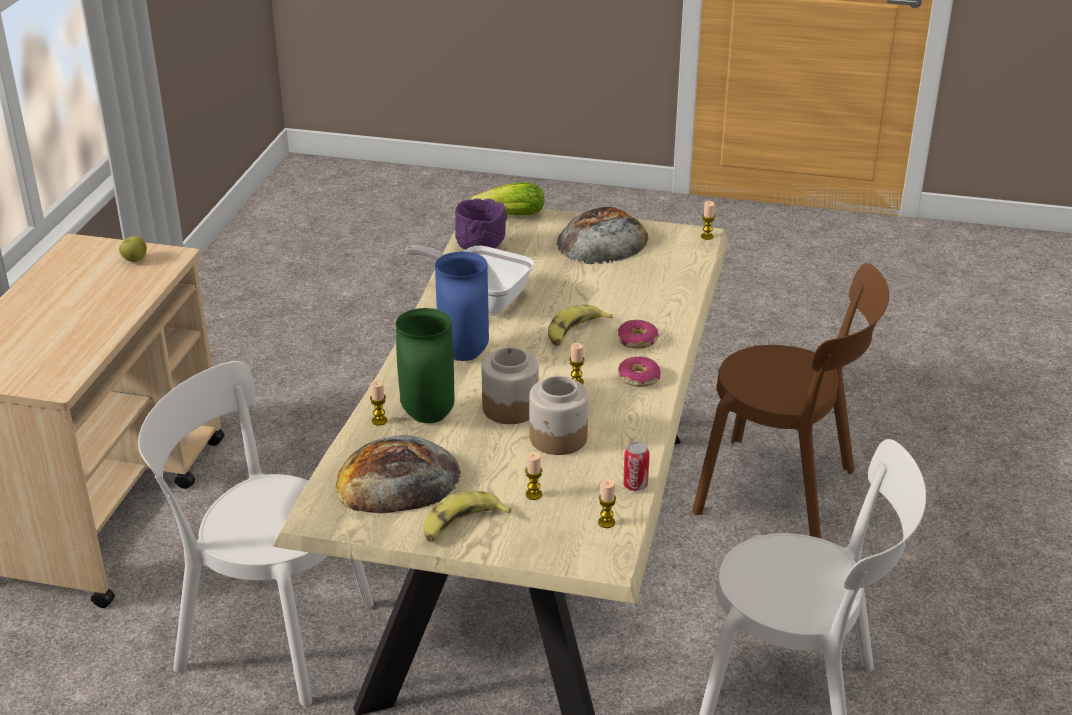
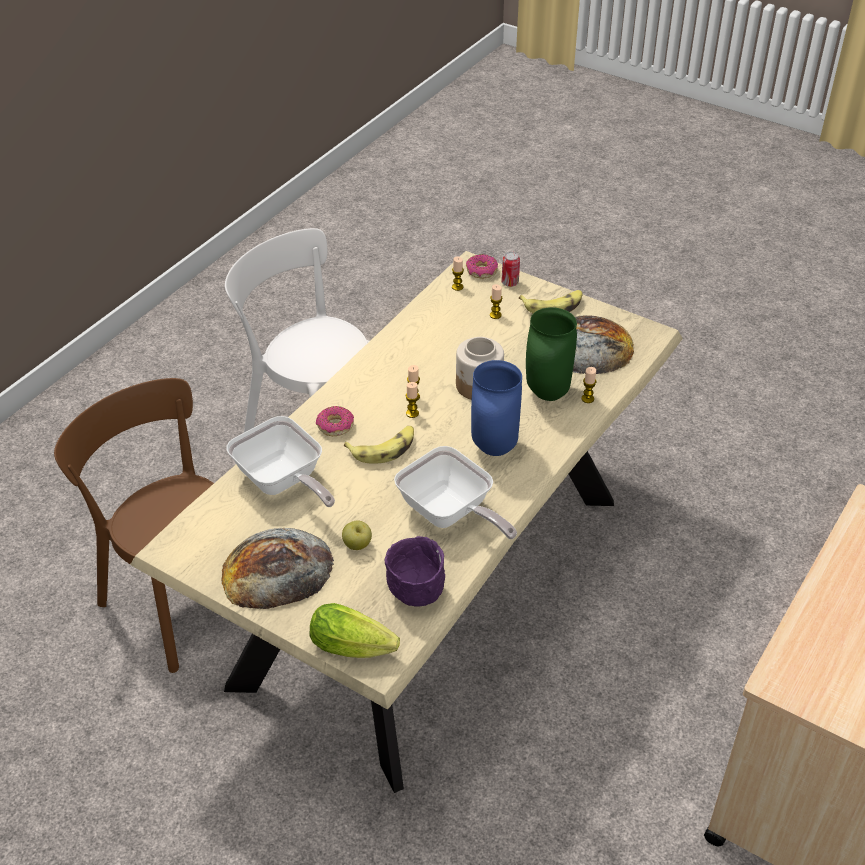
camera: 160 degrees left, 10 degrees up
apple [119,236,147,262] -> apple moved to [342,521,372,550]
white chair [138,361,374,706] -> none
jar [529,376,588,455] -> none
donut [618,356,661,387] -> donut moved to [466,254,498,278]
can [623,442,650,491] -> can moved to [501,252,520,287]
candle [701,201,715,240] -> candle moved to [406,382,419,418]
none -> frying pan [227,416,335,507]

